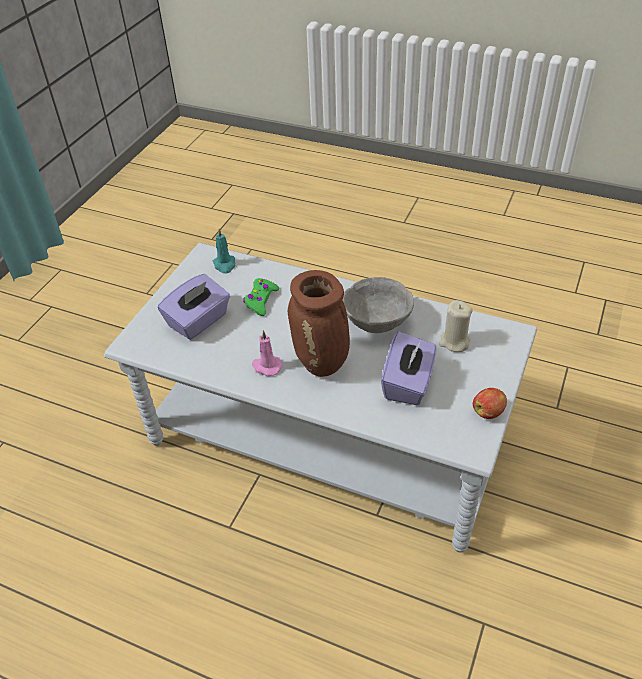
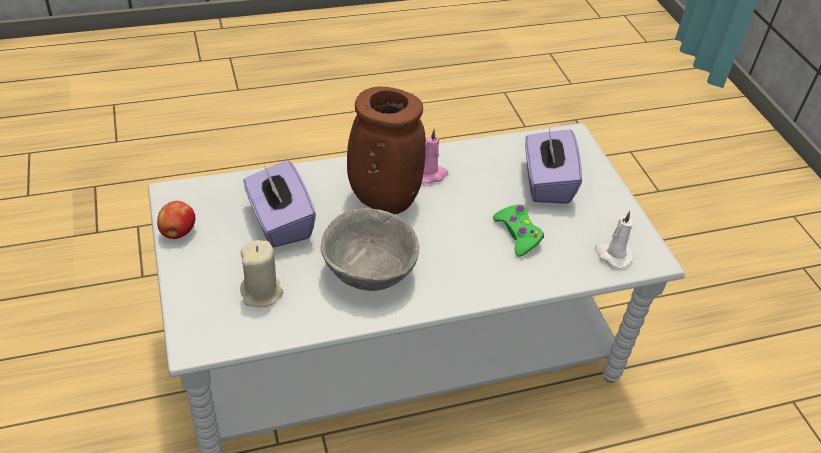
camera: 135 degrees right, 0 degrees up
turquoise candle [213,229,236,274] -> white candle [595,211,633,269]

